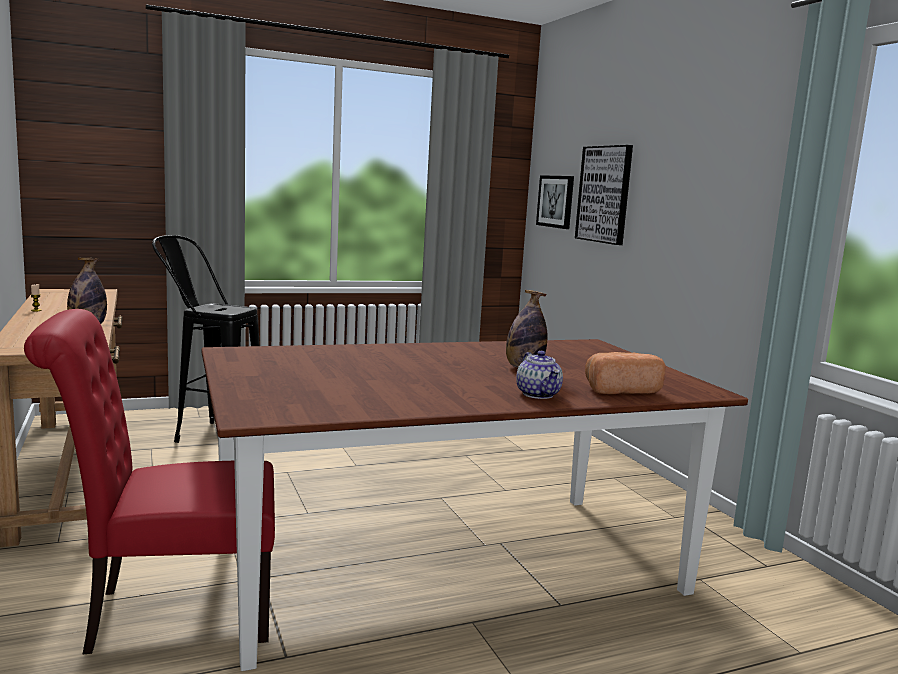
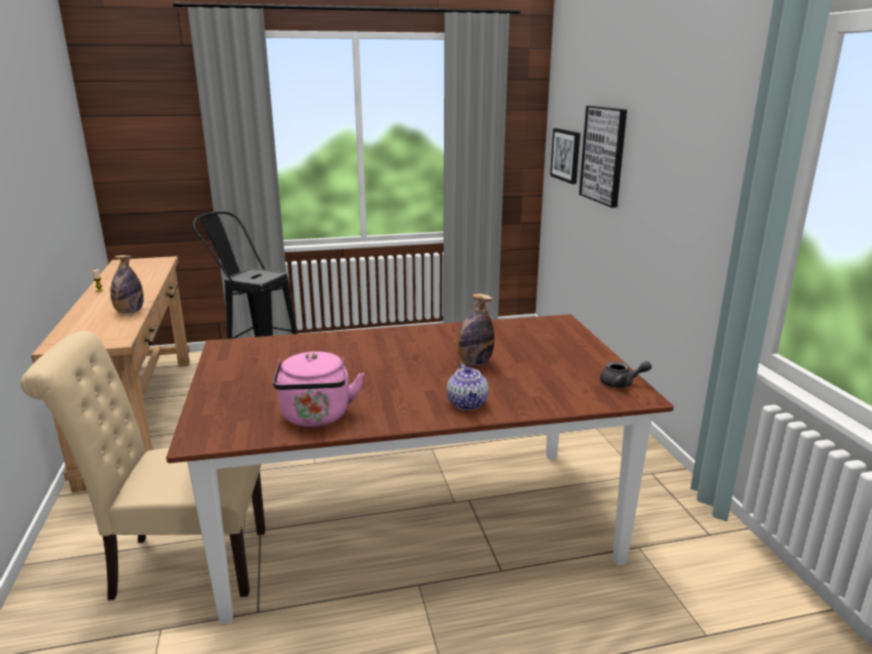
camera: 10 degrees right, 10 degrees up
red chair [24,309,275,655] -> beige chair [20,331,265,600]
bread [585,352,666,394] -> none
none -> pink kettle [273,351,364,427]
none -> grey teapot [600,361,652,388]

